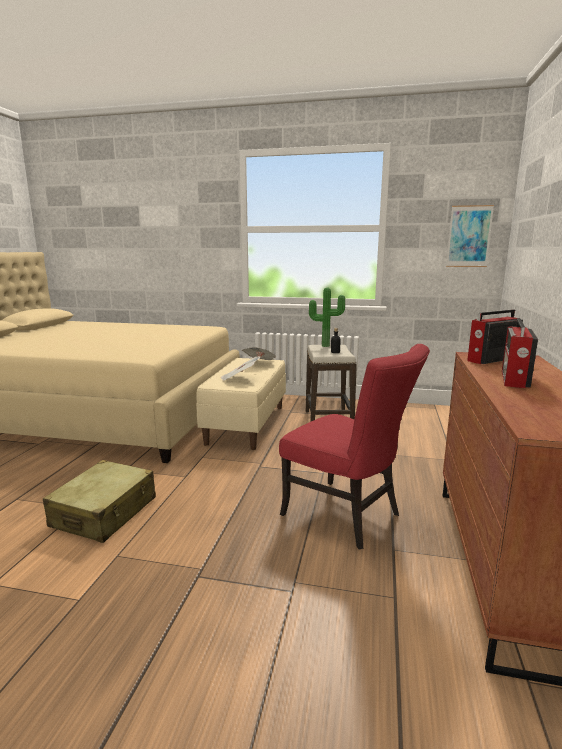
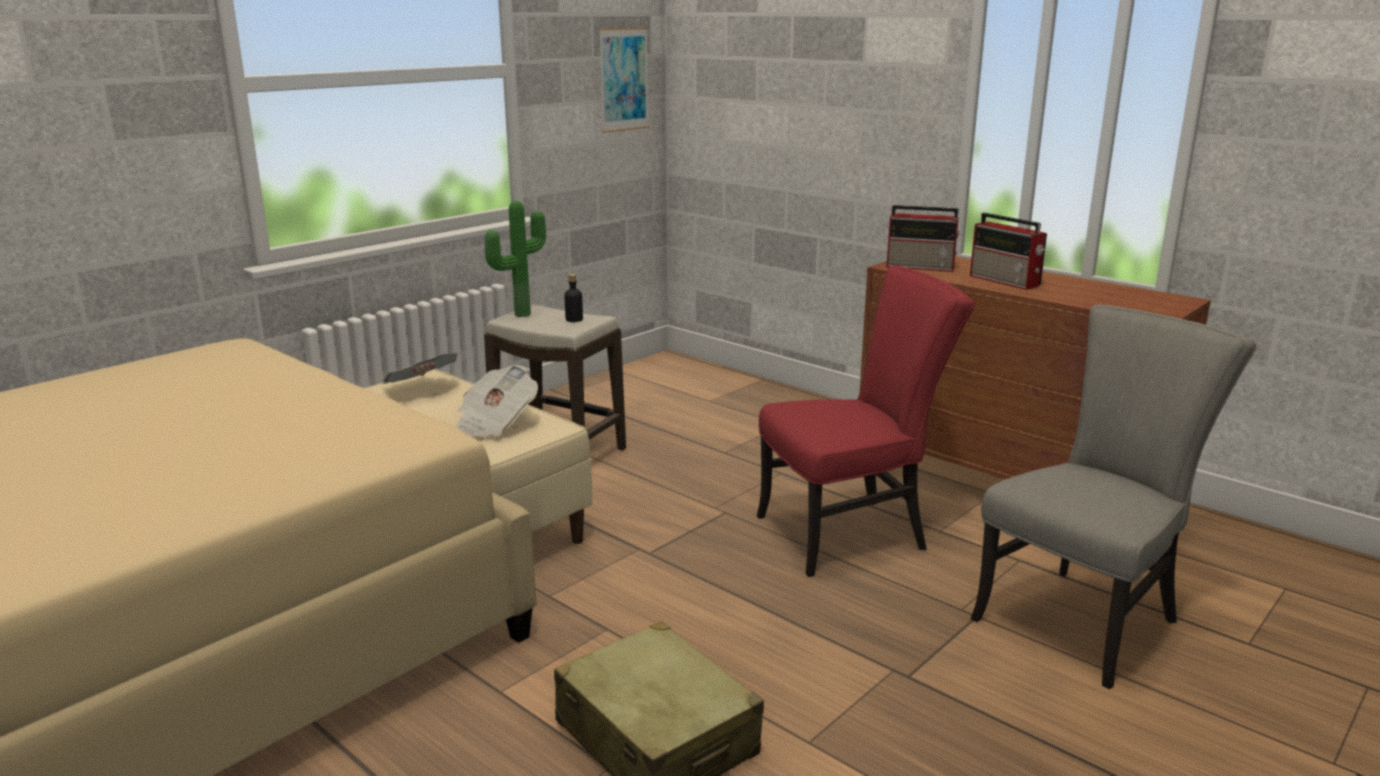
camera: 60 degrees left, 5 degrees up
radio [467,309,523,364] -> radio turned 75 degrees counterclockwise [887,205,961,272]
none -> grey chair [971,305,1257,690]

